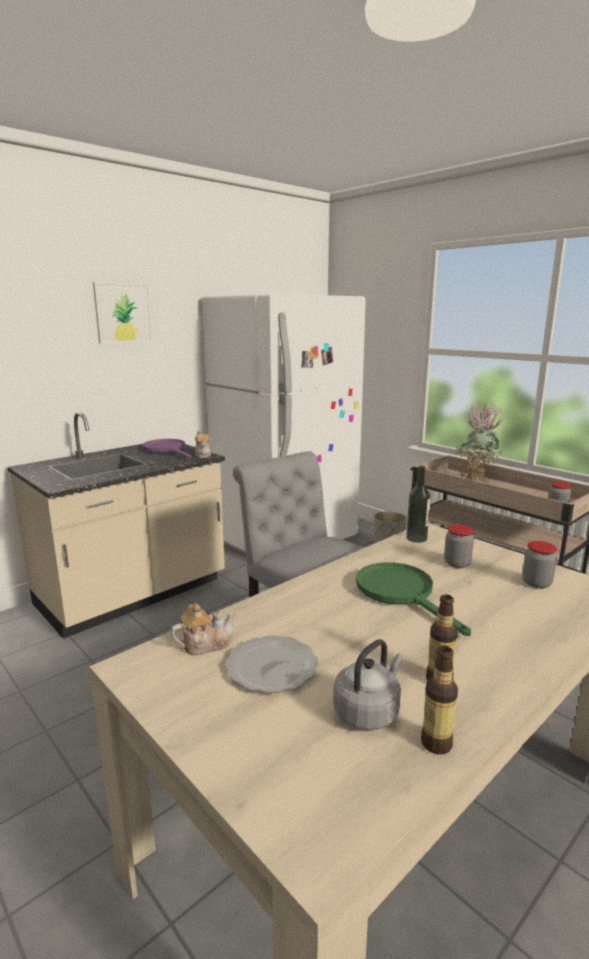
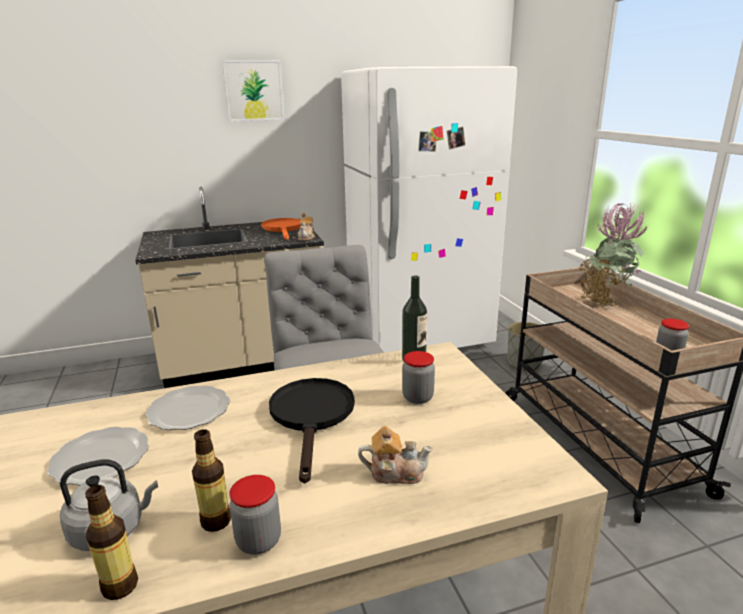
camera: 25 degrees right, 5 degrees up
purple frying pan [142,439,192,458] -> orange frying pan [261,218,301,240]
teapot [171,603,236,655] -> teapot moved to [358,426,433,484]
green frying pan [356,562,471,636] -> black frying pan [269,378,355,484]
jar [522,541,557,589] -> jar moved to [230,475,281,555]
none -> plate [145,386,230,430]

